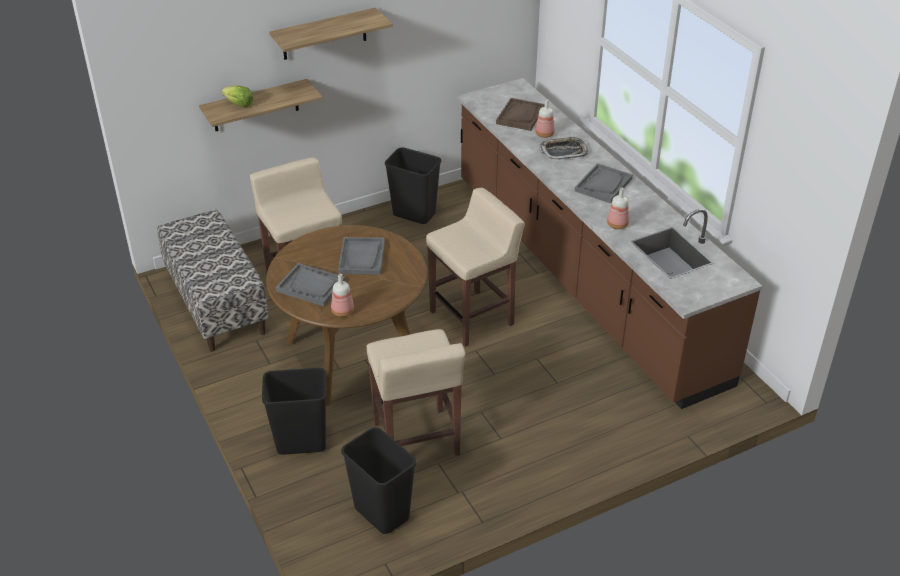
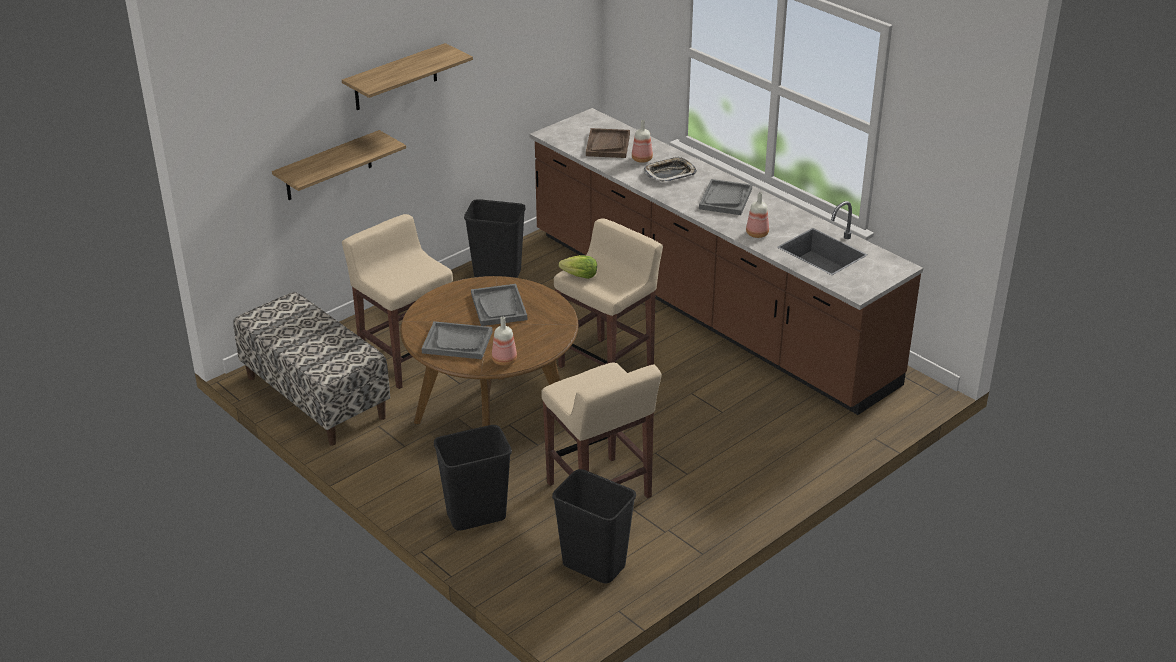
camera: 15 degrees left, 5 degrees down
lettuce [221,85,253,107] -> lettuce moved to [559,255,597,279]

